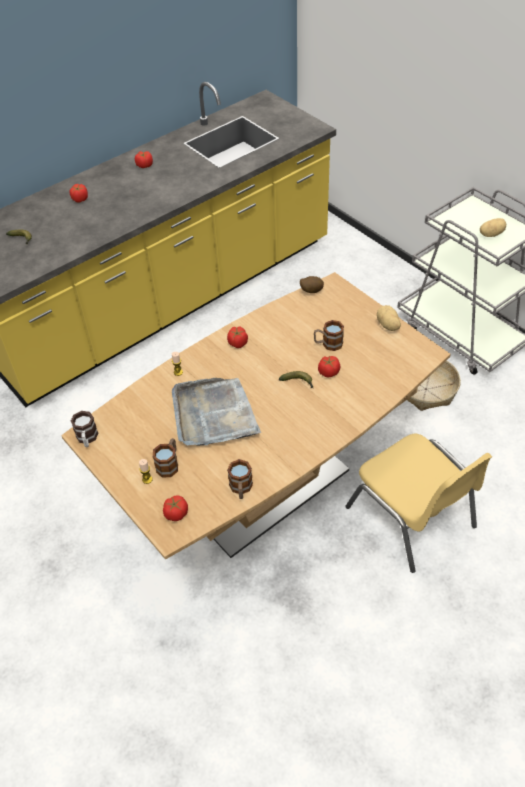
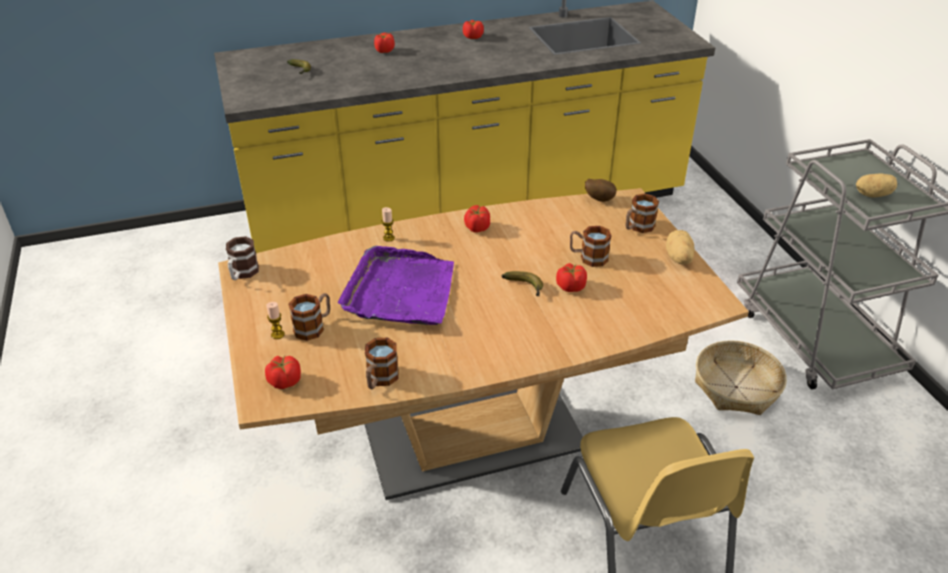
camera: 20 degrees right, 10 degrees down
grey tray [172,378,261,446] -> purple tray [338,246,454,325]
none -> mug [626,194,659,233]

